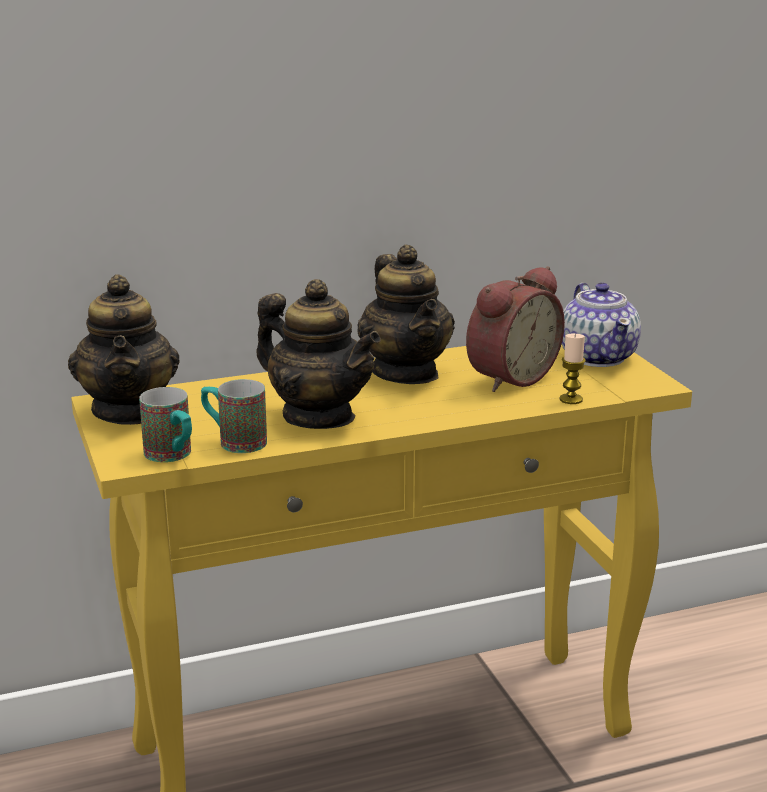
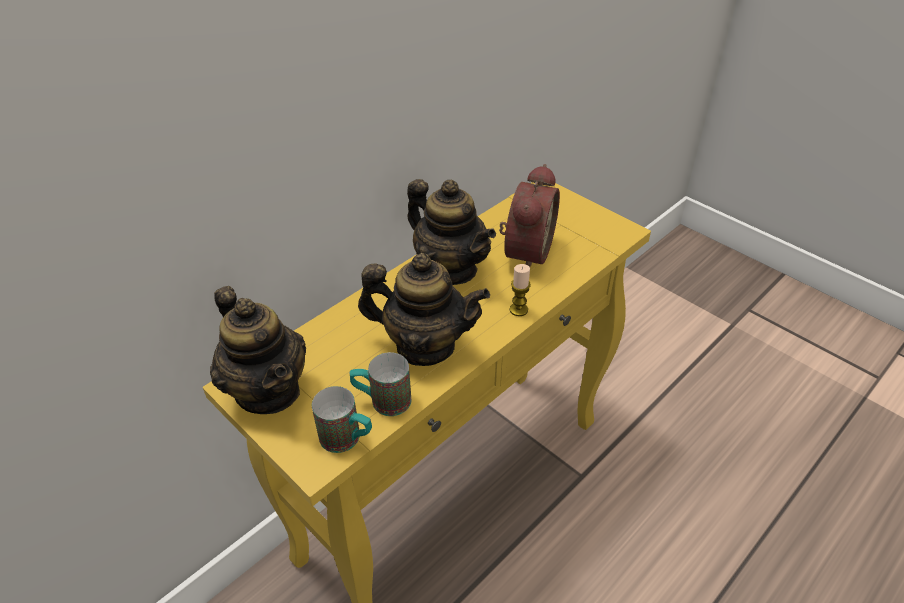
camera: 25 degrees left, 20 degrees up
candle [559,334,586,404] -> candle moved to [510,264,531,316]
teapot [562,283,641,367] -> none

